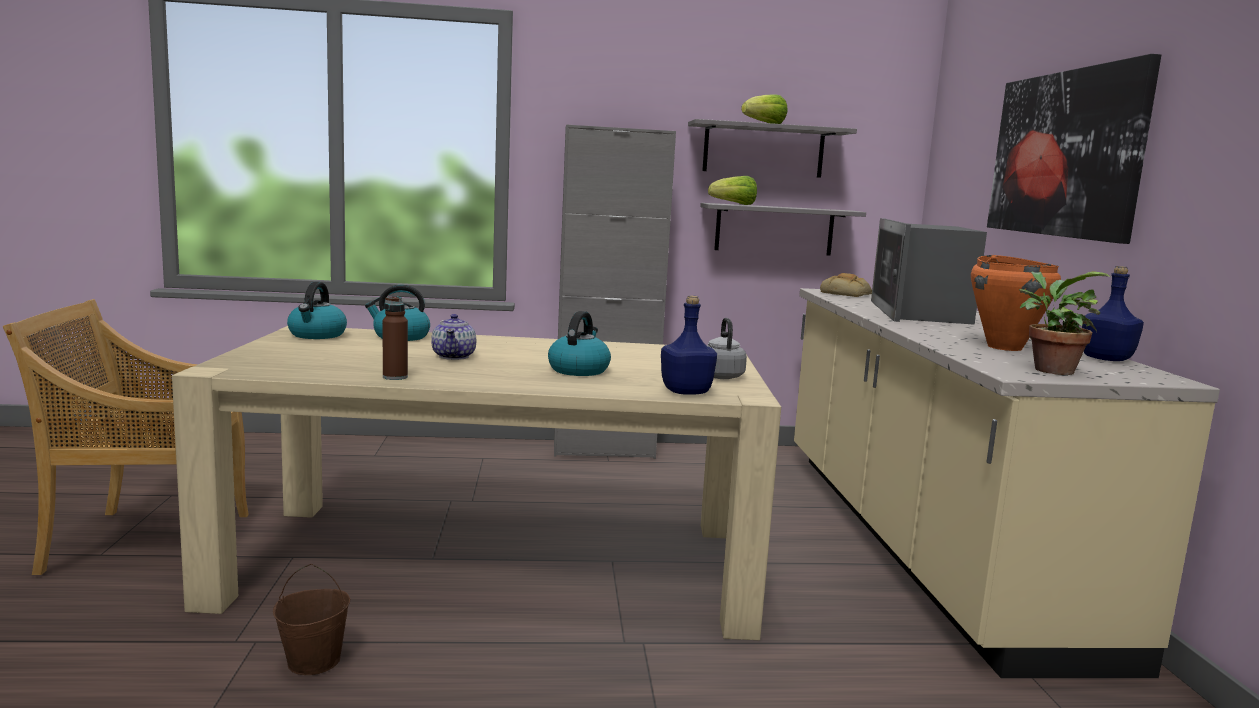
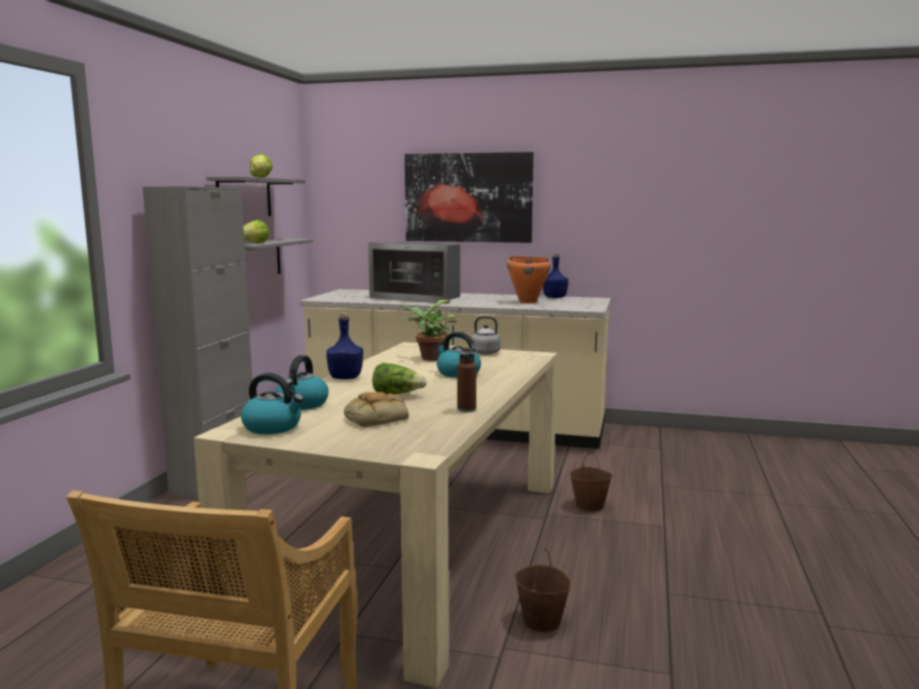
camera: 70 degrees left, 0 degrees up
teapot [431,314,476,360] -> lettuce [372,363,427,395]
blue bottle [661,295,717,395] -> blue bottle moved to [326,313,363,379]
bread [820,273,872,297] -> bread moved to [344,392,409,427]
potted plant [1019,271,1110,375] -> potted plant moved to [400,300,457,361]
none -> brown bucket [570,451,612,511]

